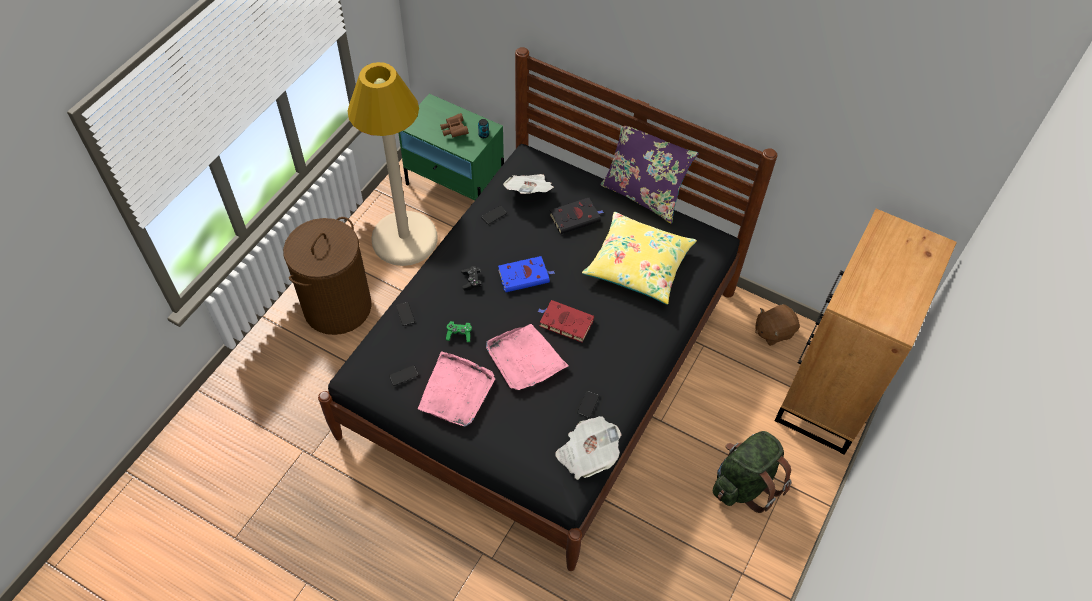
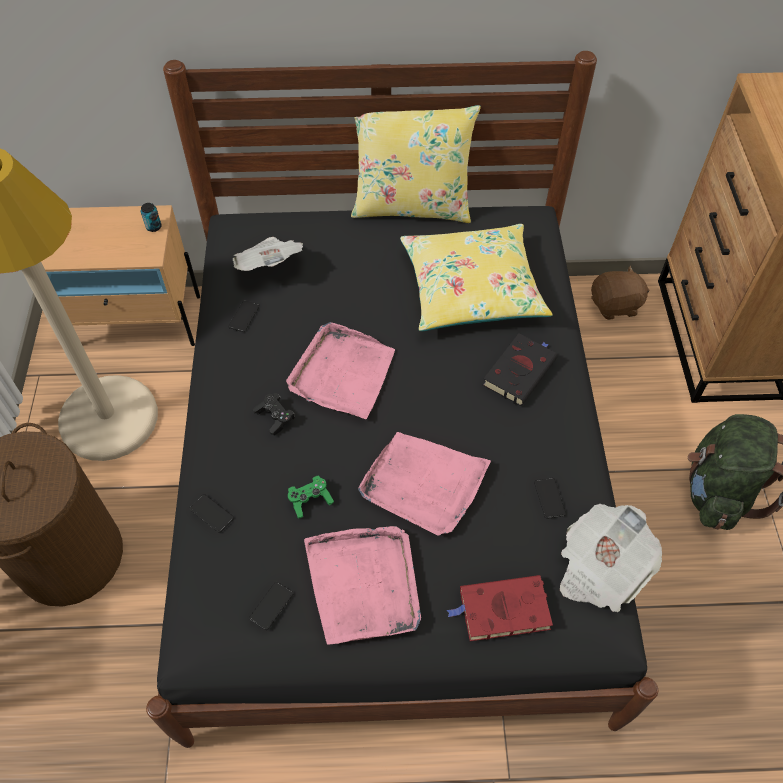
camera: 30 degrees left, 0 degrees up
green nightstand [399,94,504,200] -> beige nightstand [41,205,200,346]
brown binoculars [440,113,469,138] -> none
blue book [498,256,555,292] -> pink tray [286,322,395,419]
red book [537,300,594,343] -> red book moved to [447,575,553,641]
black book [550,198,604,234] -> black book moved to [483,334,557,406]
purple pillow [600,125,699,224] -> yellow pillow [351,105,481,223]
brown plush toy [755,304,800,346] -> brown plush toy turned 135 degrees counterclockwise [591,265,649,320]

